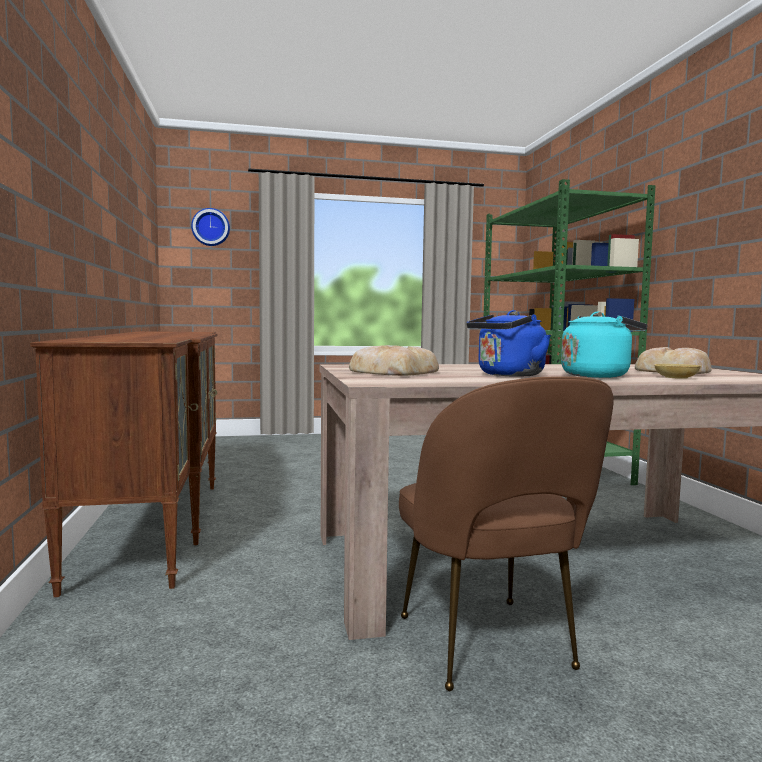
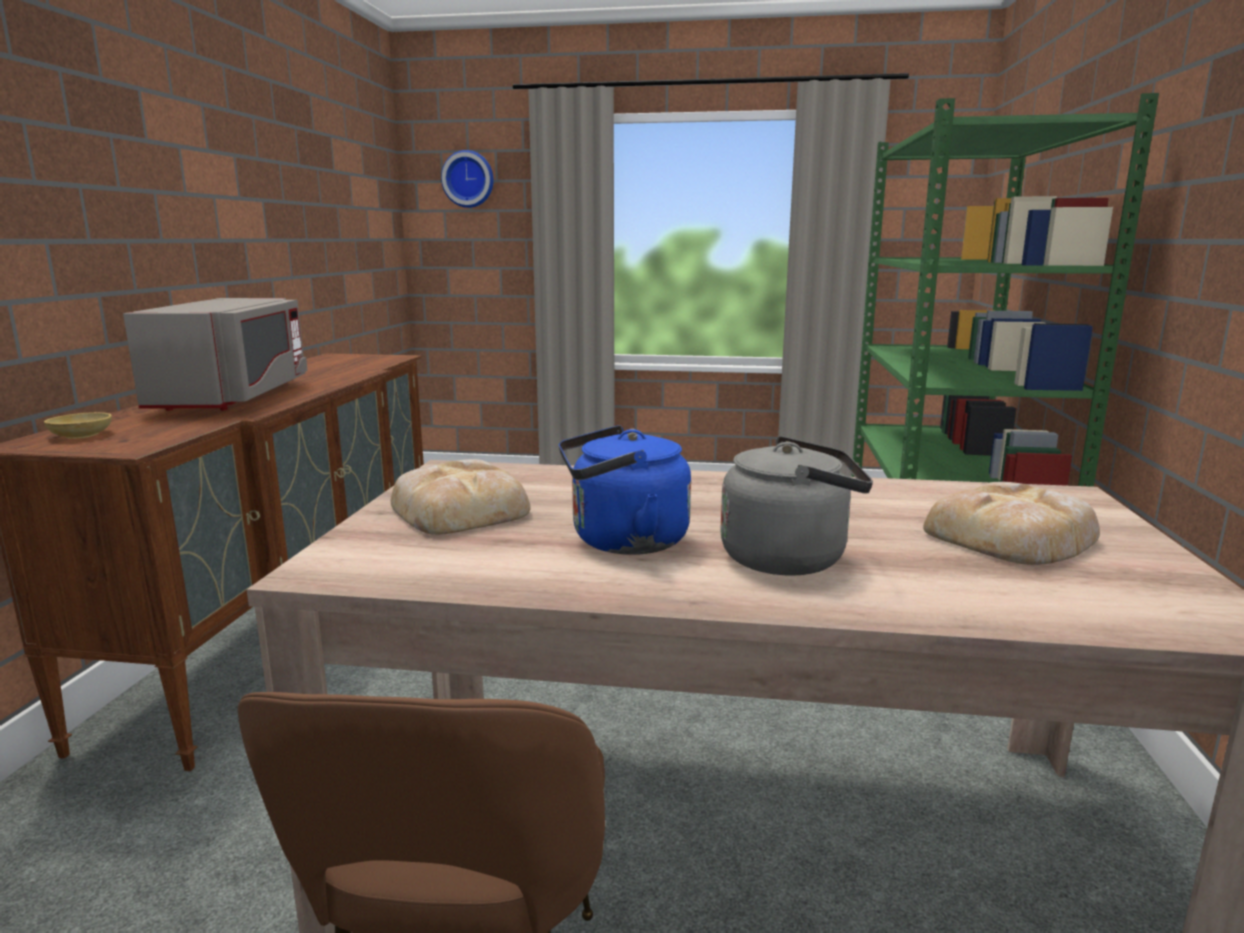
camera: 20 degrees right, 10 degrees up
turquoise kettle [561,312,647,378] -> grey kettle [720,436,873,576]
beige bowl [654,364,701,379] -> beige bowl moved to [44,412,112,439]
none -> grey microwave [123,298,308,411]

